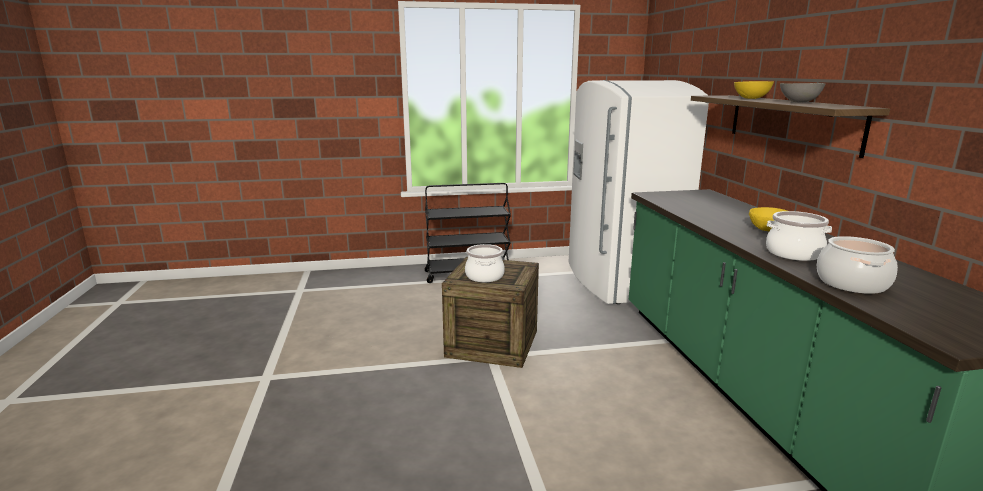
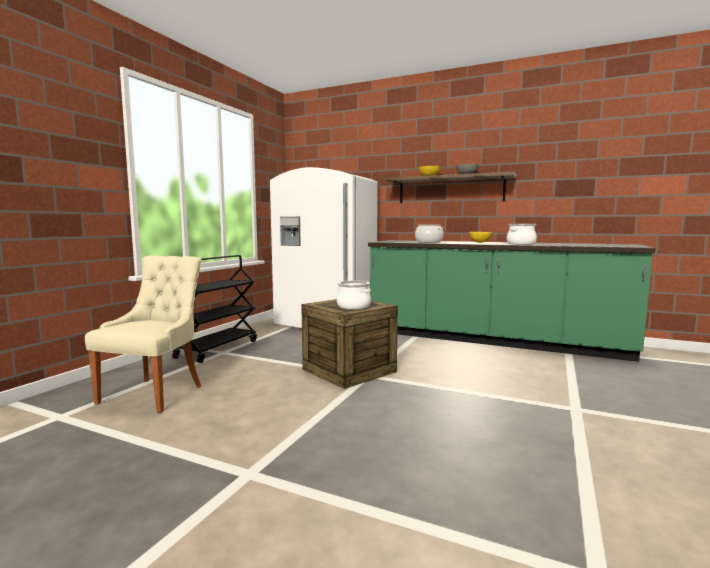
camera: 55 degrees left, 10 degrees down
cooking pot [817,236,898,294] -> cooking pot moved to [415,225,443,243]
none -> beige chair [85,256,202,413]

